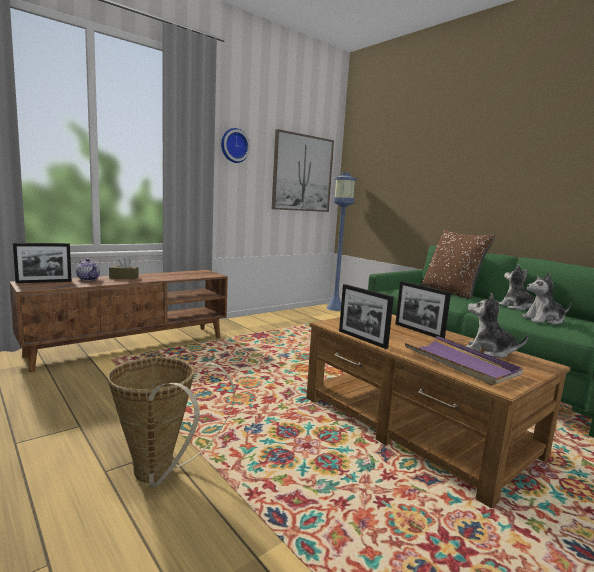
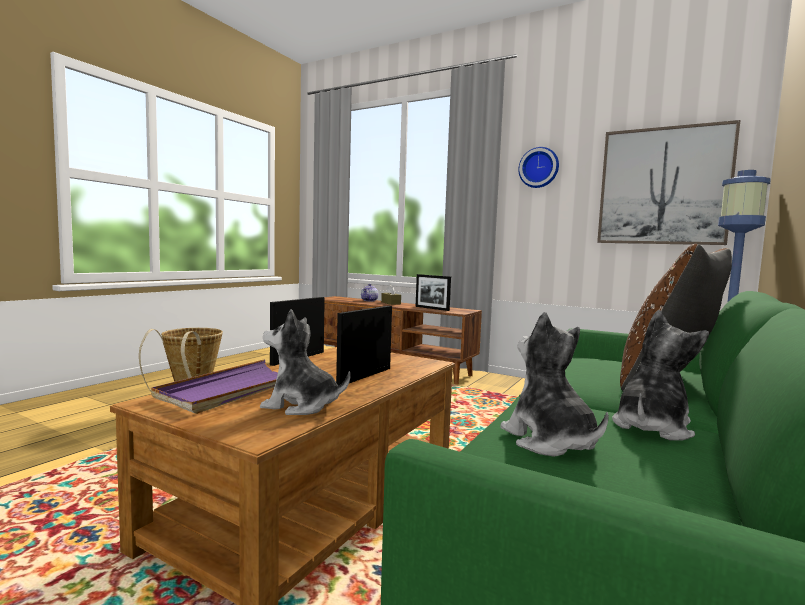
camera: 70 degrees right, 5 degrees down
picture frame [13,243,72,283] -> picture frame moved to [416,274,451,311]
plush toy [466,293,528,358] -> plush toy turned 90 degrees counterclockwise [260,309,350,415]

